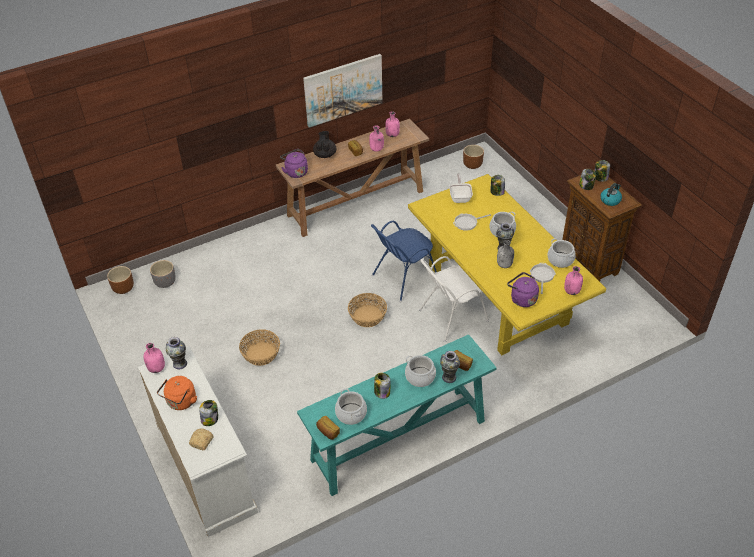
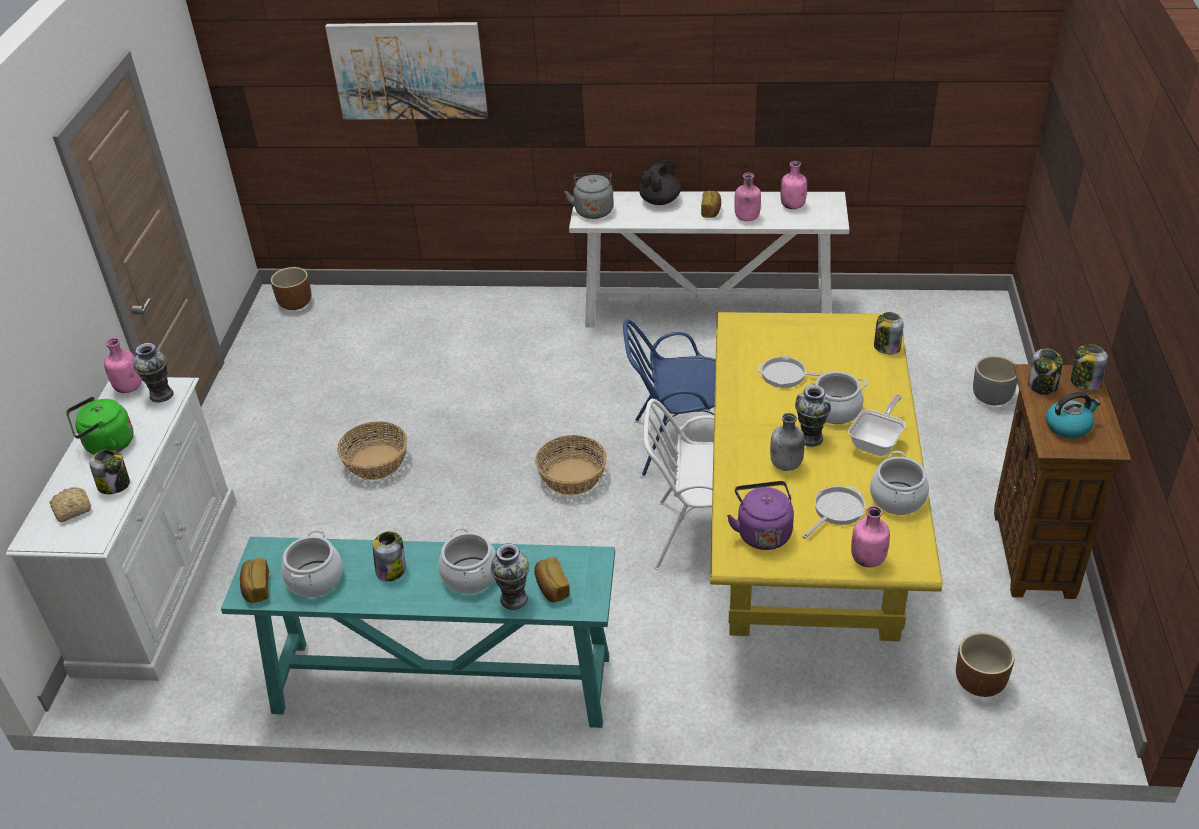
camera: 35 degrees right, 5 degrees down
grey planter [150,260,176,288] -> grey planter moved to [973,356,1018,405]
orange kettle [157,376,197,410] -> green kettle [66,397,134,455]
brown console table [276,119,429,237] -> white console table [569,191,849,328]
purple kettle [280,149,308,178] -> grey kettle [564,173,614,219]
picture [303,54,383,128] -> picture moved to [325,22,488,119]
frying pan [449,173,473,203] -> frying pan moved to [848,395,906,456]
brown planter [463,145,484,169] -> brown planter moved to [956,632,1015,697]

